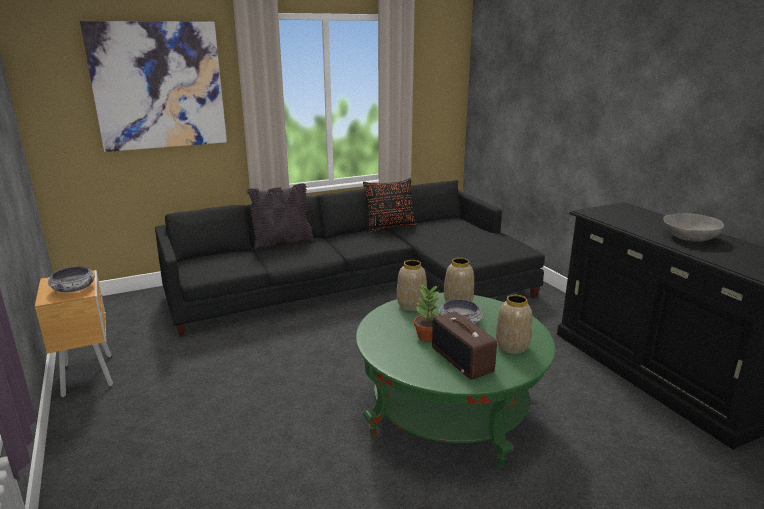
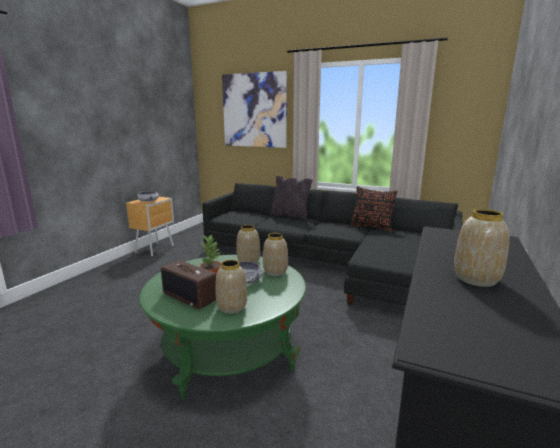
camera: 50 degrees right, 5 degrees down
radio [432,312,497,379] -> radio turned 75 degrees counterclockwise [161,260,216,309]
grey bowl [663,213,724,242] -> vase [454,209,509,287]

